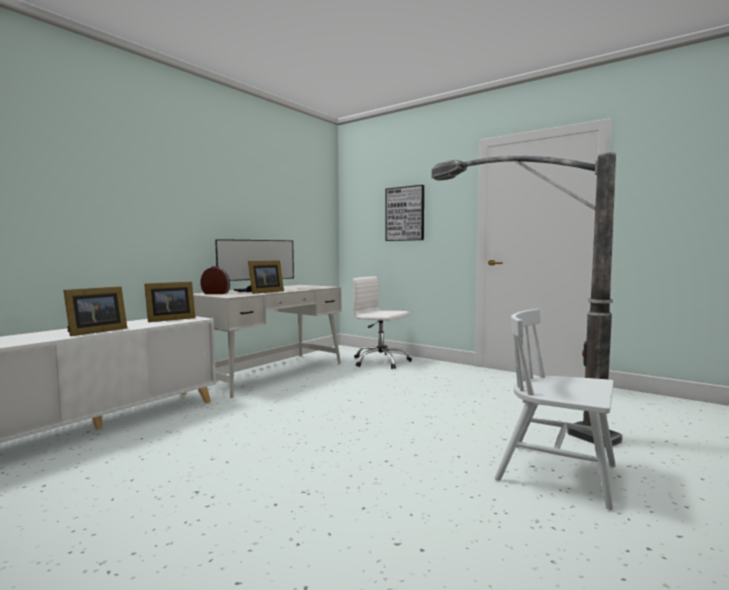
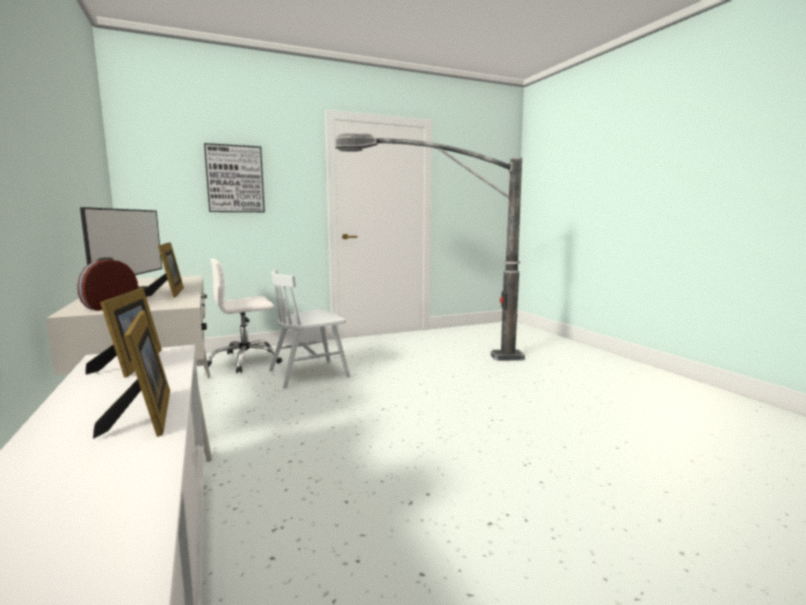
camera: 60 degrees left, 5 degrees up
white chair [495,309,616,510] -> white chair moved to [269,269,350,389]

